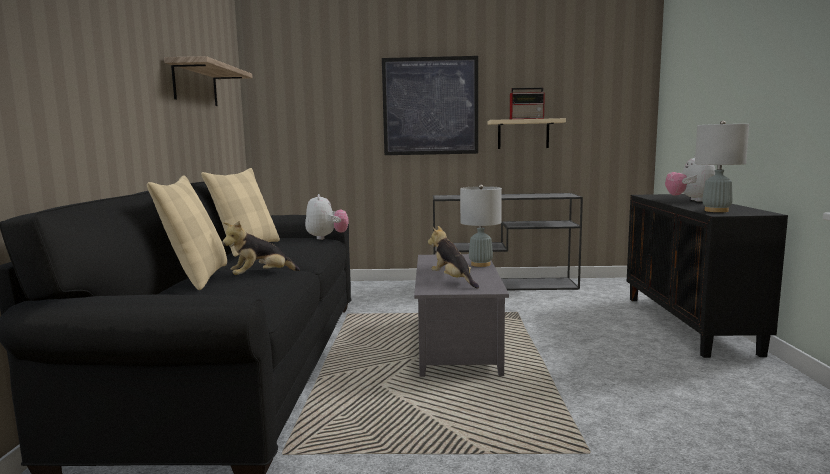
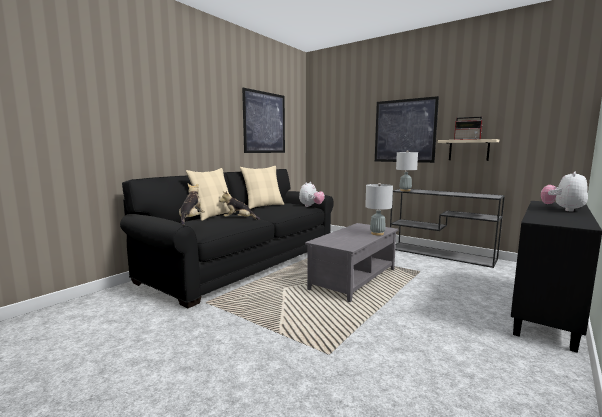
camera: 35 degrees right, 0 degrees up
shelf [164,56,253,106] -> picture [242,88,285,153]
plush toy [428,226,479,288] -> plush toy moved to [179,184,205,225]
grey table lamp [695,121,749,212] -> grey table lamp moved to [396,150,418,191]

